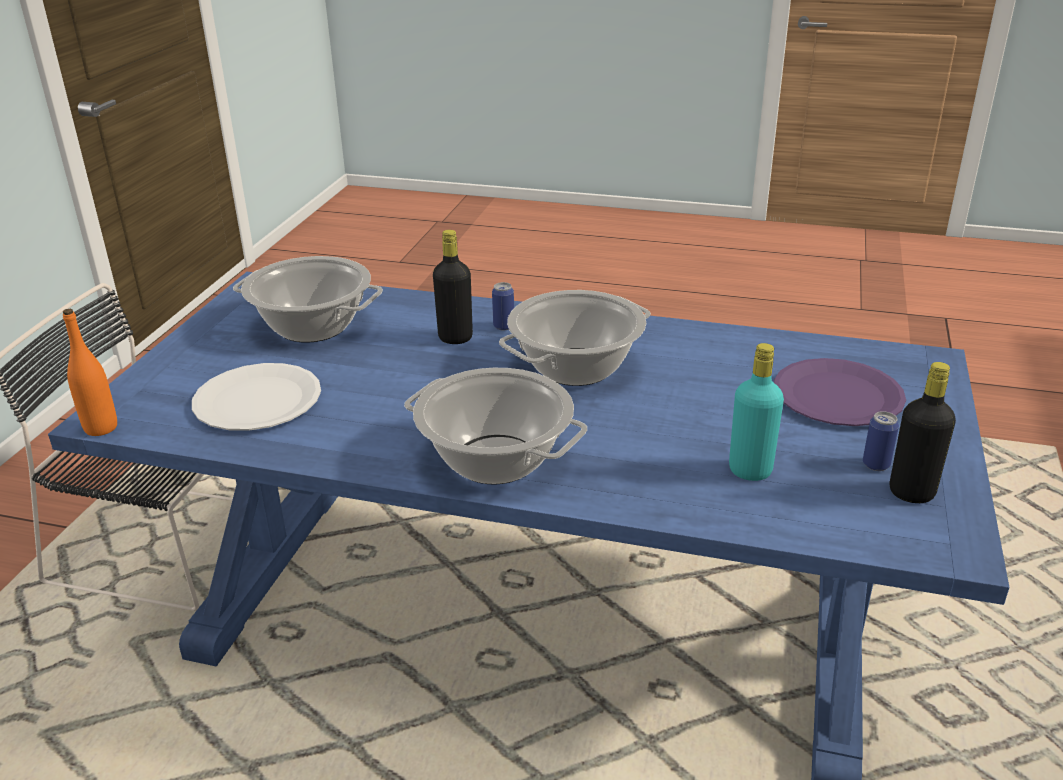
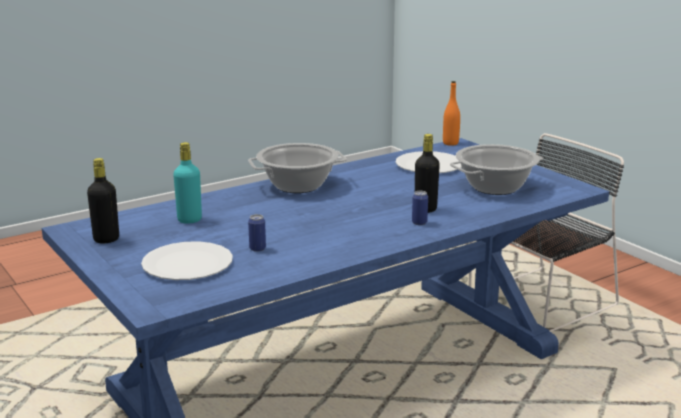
camera: 130 degrees right, 10 degrees down
cooking pot [499,290,651,386] -> none
purple plate [774,358,906,426] -> white plate [141,241,233,280]
can [863,411,899,471] -> can moved to [248,214,266,252]

